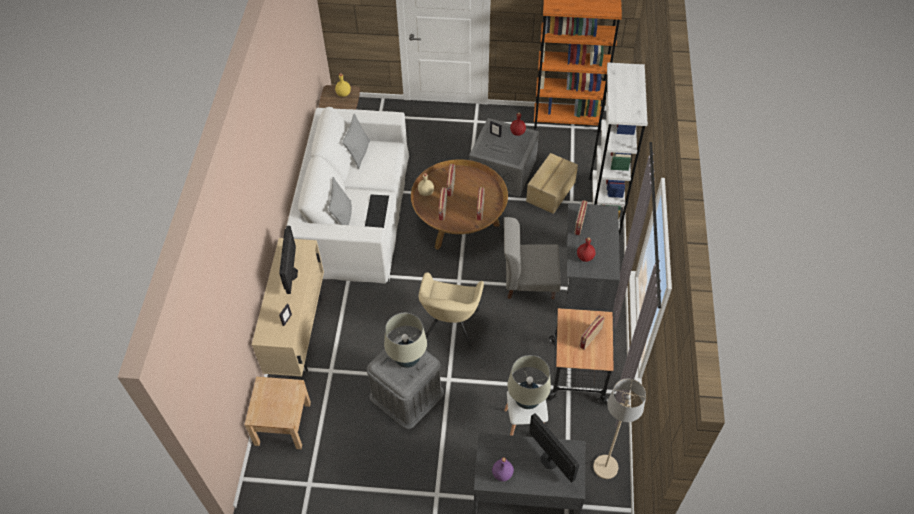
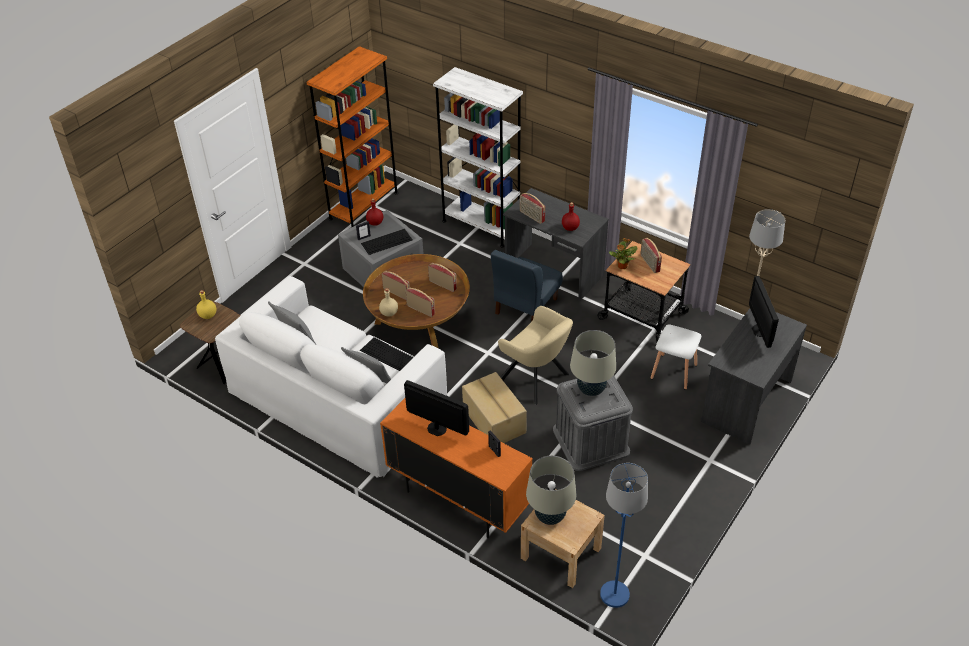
camera: 60 degrees left, 10 degrees down
beige cabinet [252,238,324,377] -> orange cabinet [380,398,533,538]
purple bottle [492,458,514,482] -> none
grey chair [504,217,561,299] -> blue chair [491,250,563,322]
beige table lamp [507,355,551,409] -> beige table lamp moved to [526,456,576,525]
cardboard box [526,153,578,214] -> cardboard box moved to [462,372,527,443]
monitor [529,413,579,483] -> monitor turned 90 degrees counterclockwise [749,276,779,348]
none -> keyboard [361,229,413,255]
none -> blue floor lamp [600,463,648,608]
none -> potted plant [609,238,638,269]

